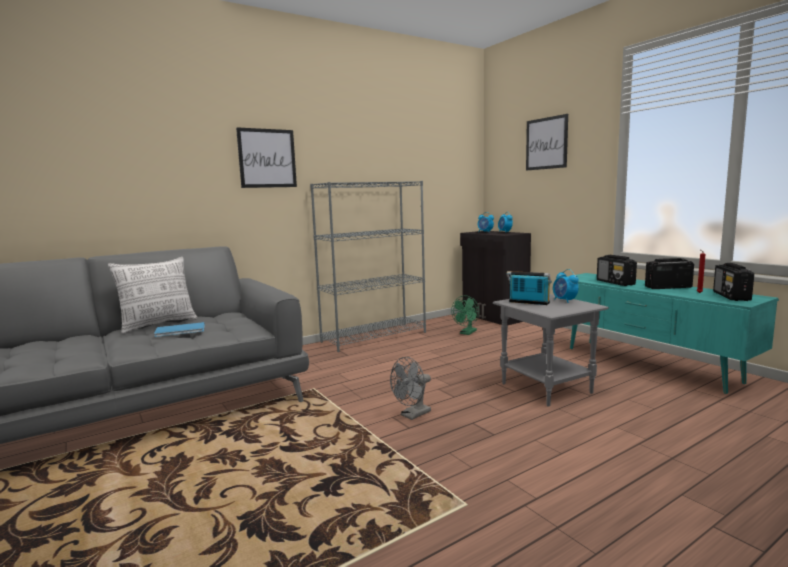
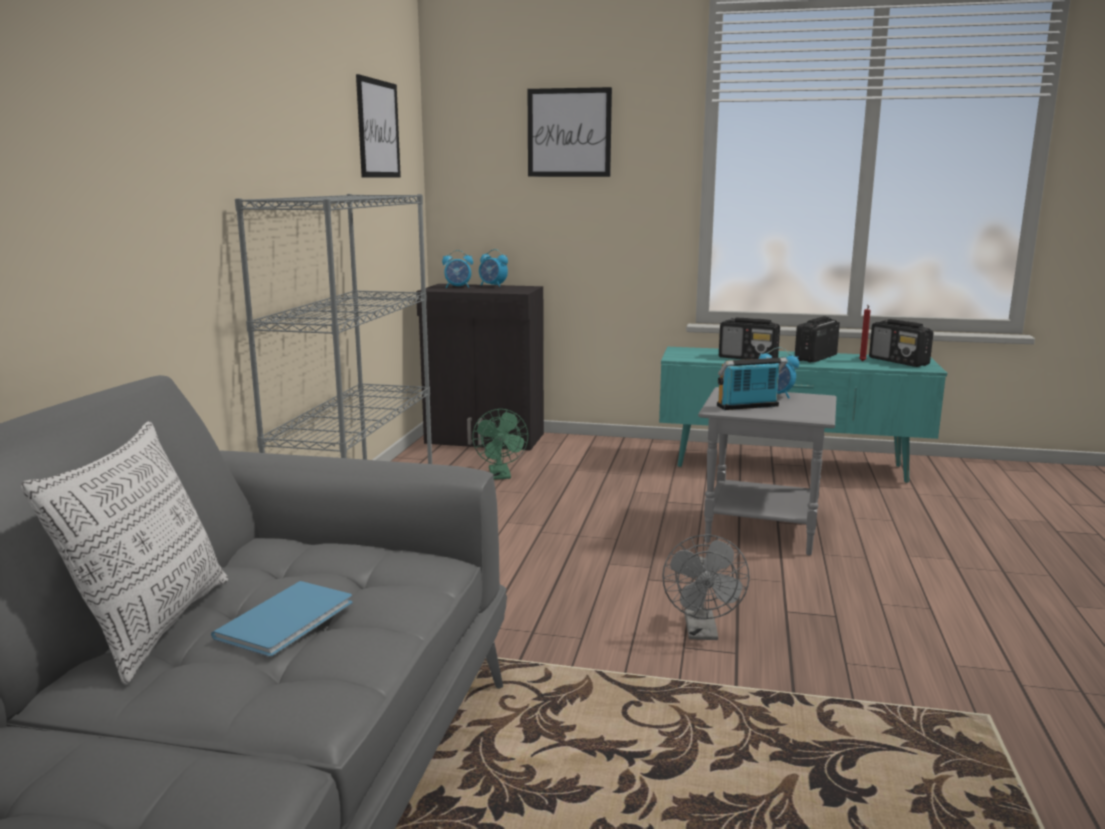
camera: 45 degrees left, 5 degrees up
picture [236,127,297,188] -> picture moved to [356,74,401,178]

